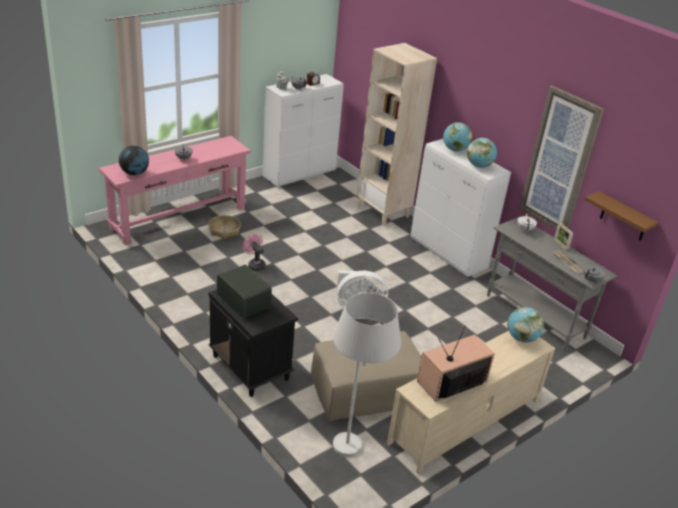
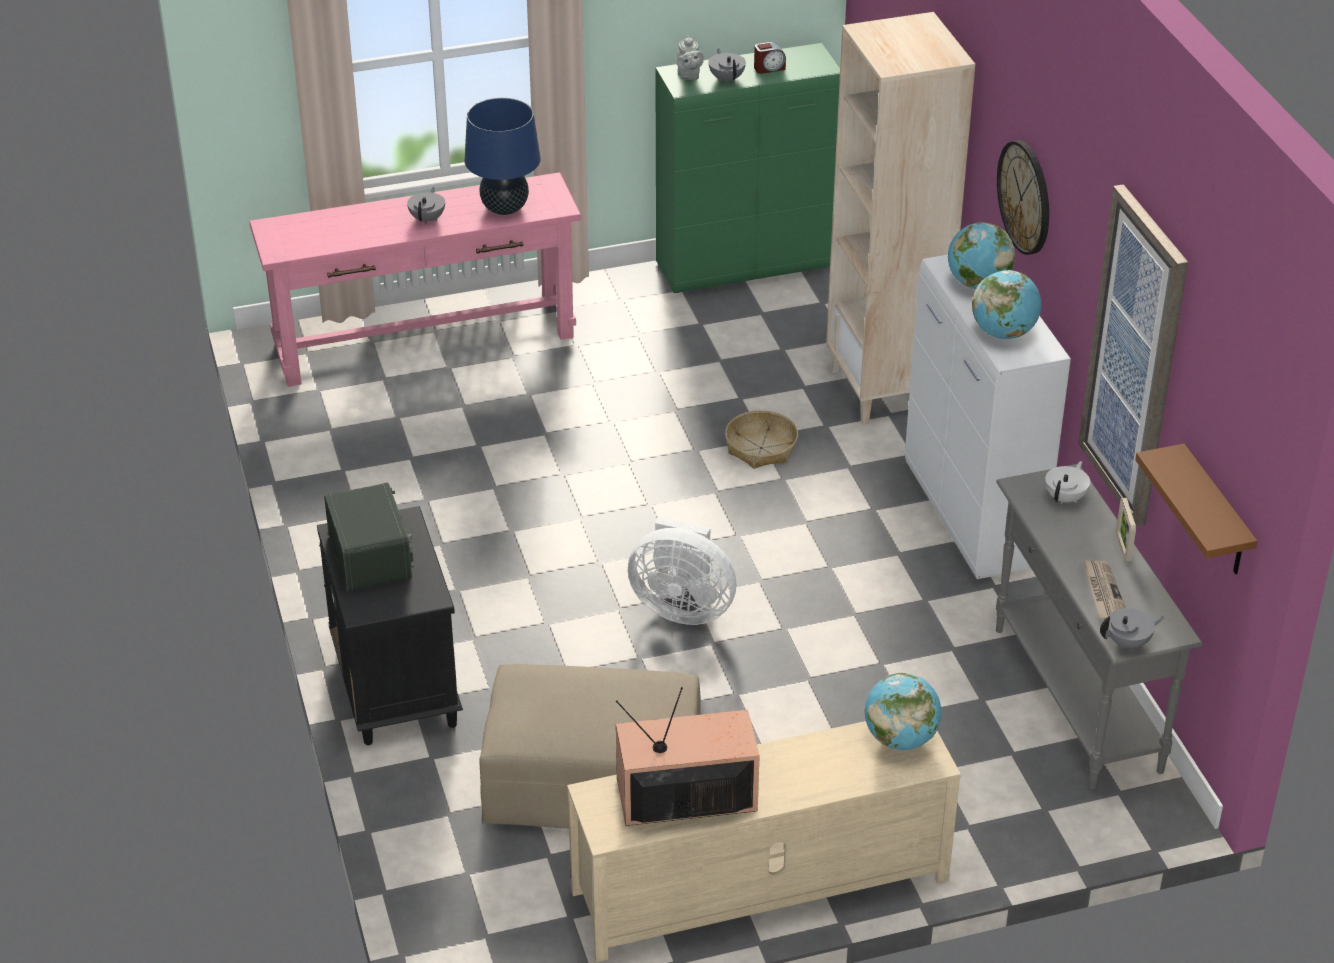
camera: 25 degrees right, 5 degrees up
globe [119,146,149,175] -> none
basket [208,215,241,239] -> basket moved to [725,410,798,468]
pink fan [243,234,266,271] -> none
white cabinet [262,74,344,187] -> green cabinet [655,43,840,293]
white floor lamp [333,293,401,457] -> none
none -> blue table lamp [464,98,541,215]
none -> wall clock [997,140,1049,255]

